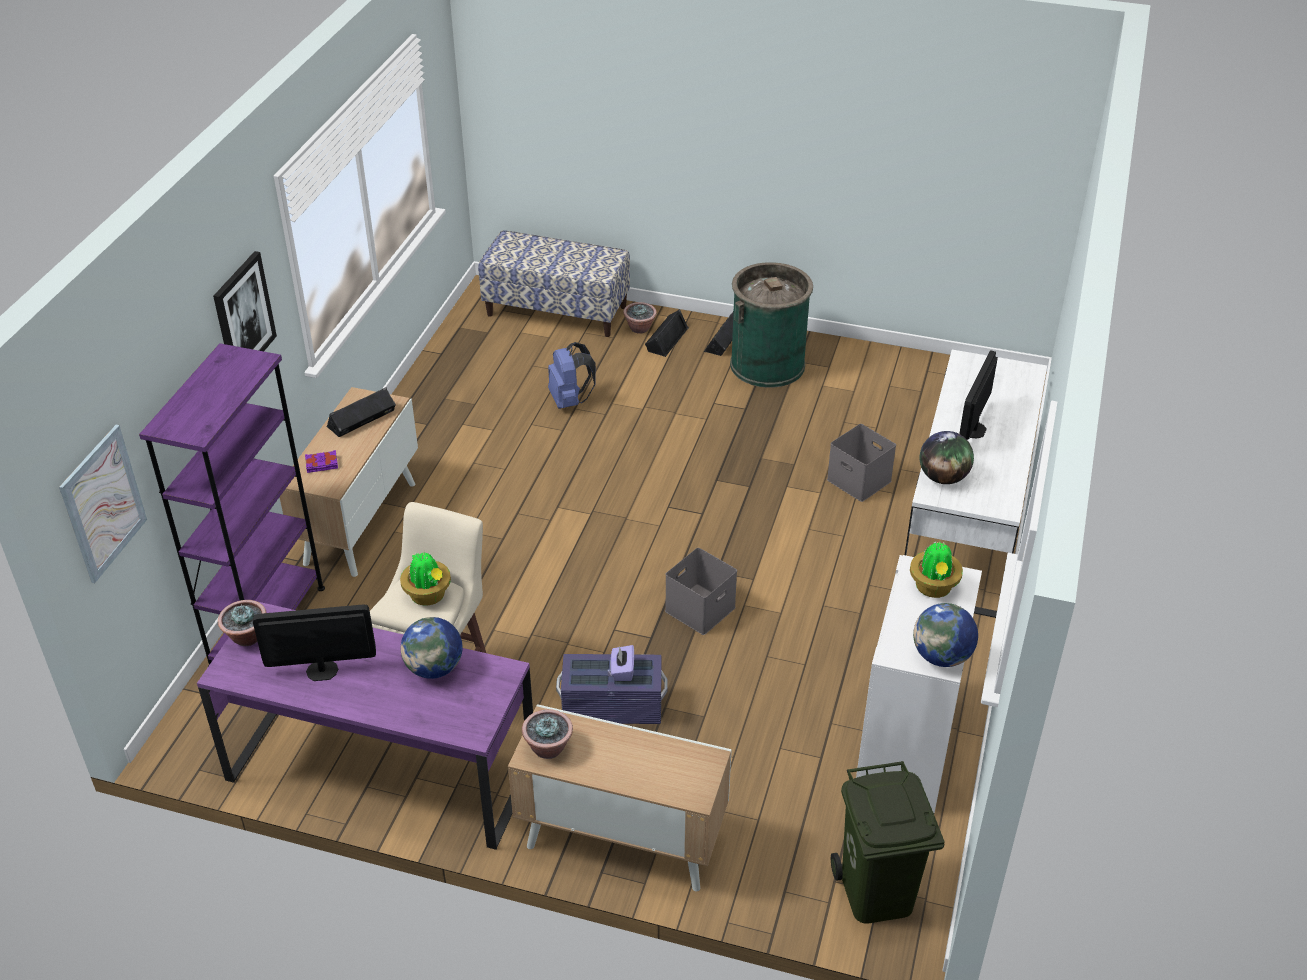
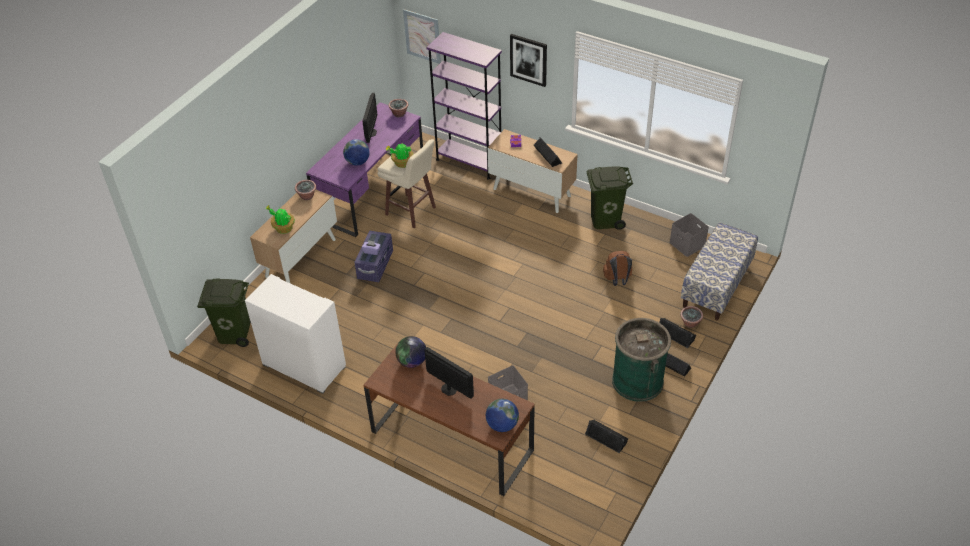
camera: 105 degrees right, 5 degrees up
blue backpack [548,342,596,409] -> brown backpack [603,251,632,286]
grey storage box [665,548,737,635] -> grey storage box moved to [669,213,709,257]
white desk [905,350,1047,618] -> brown desk [364,345,535,496]
potted plant [910,541,963,598] -> potted plant moved to [265,205,295,234]
globe [913,603,978,667] -> globe moved to [486,399,519,432]
none -> black speaker [585,420,628,453]
none -> green trash can [587,167,633,230]

